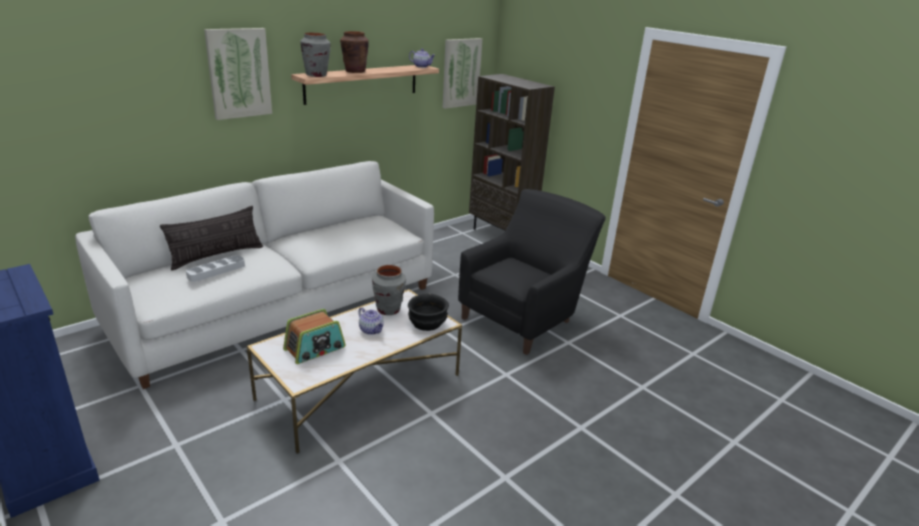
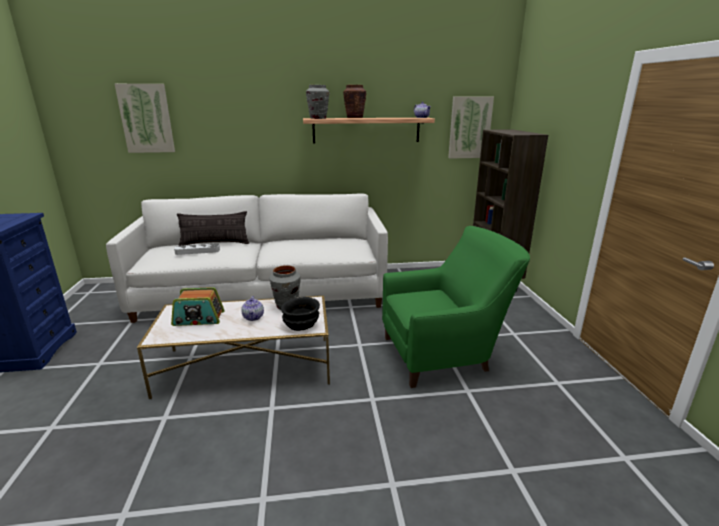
camera: 35 degrees right, 5 degrees down
picture [204,28,272,120] -> picture moved to [115,84,175,153]
black armchair [458,189,606,355] -> green armchair [382,226,530,388]

